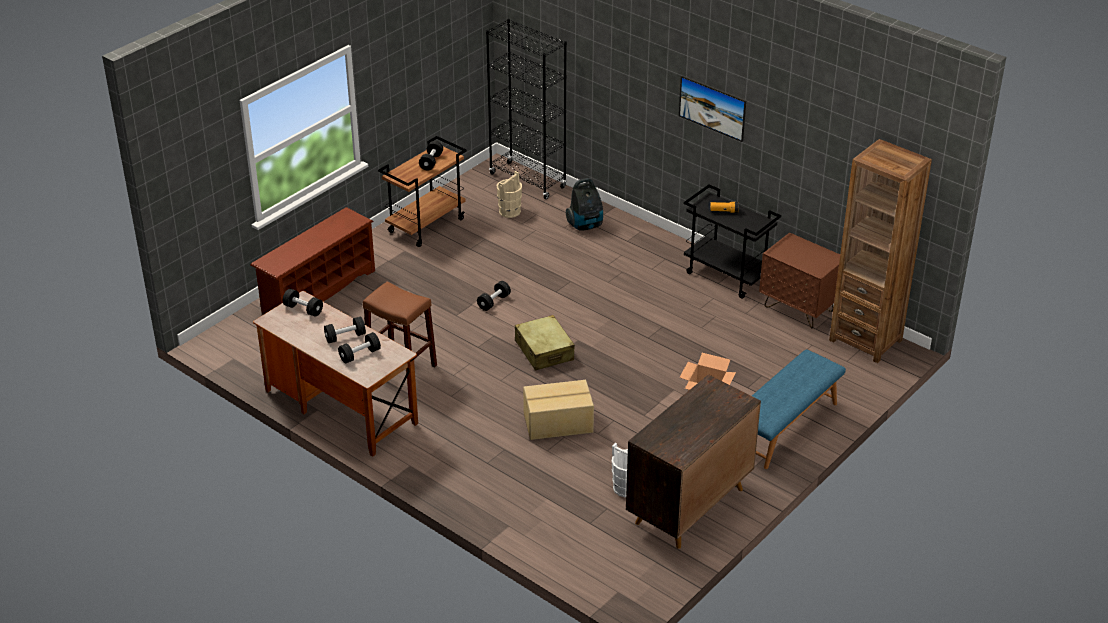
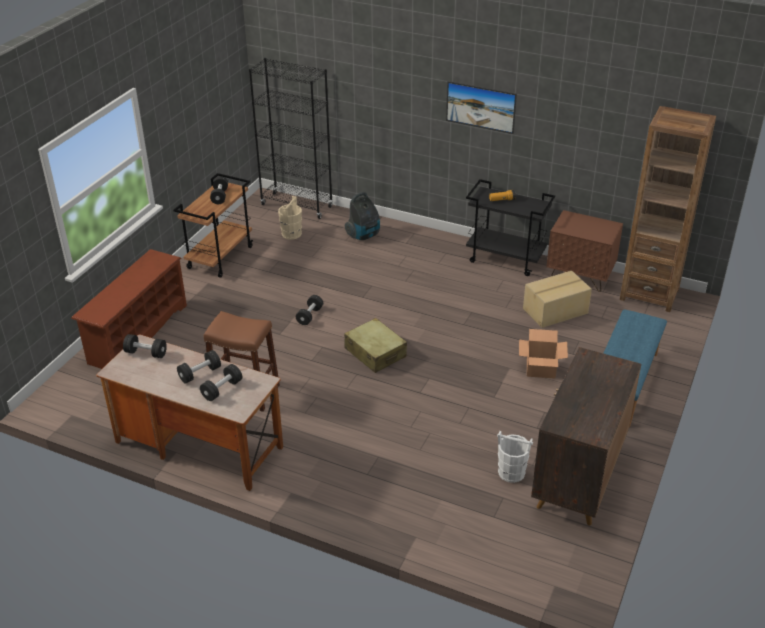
camera: 15 degrees left, 0 degrees up
cardboard box [523,380,594,440] -> cardboard box moved to [523,271,592,328]

